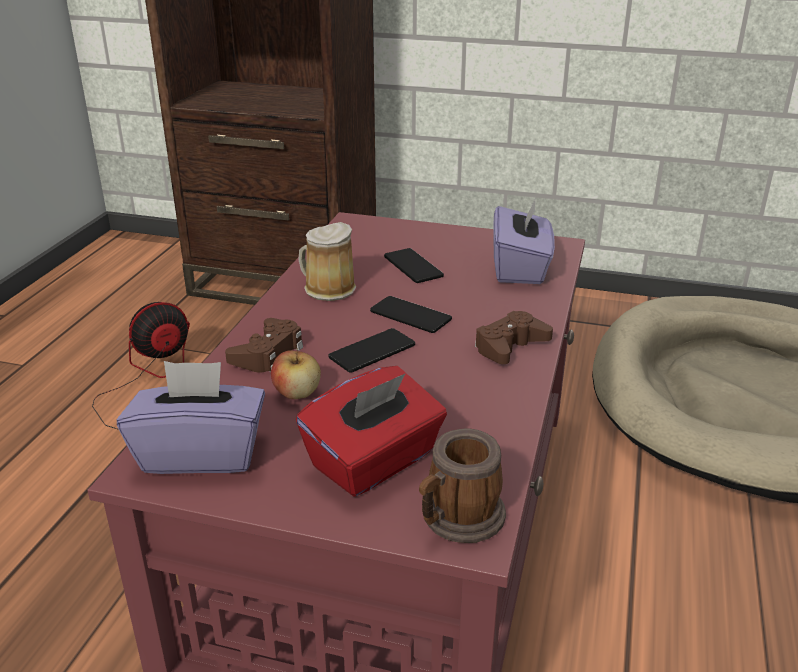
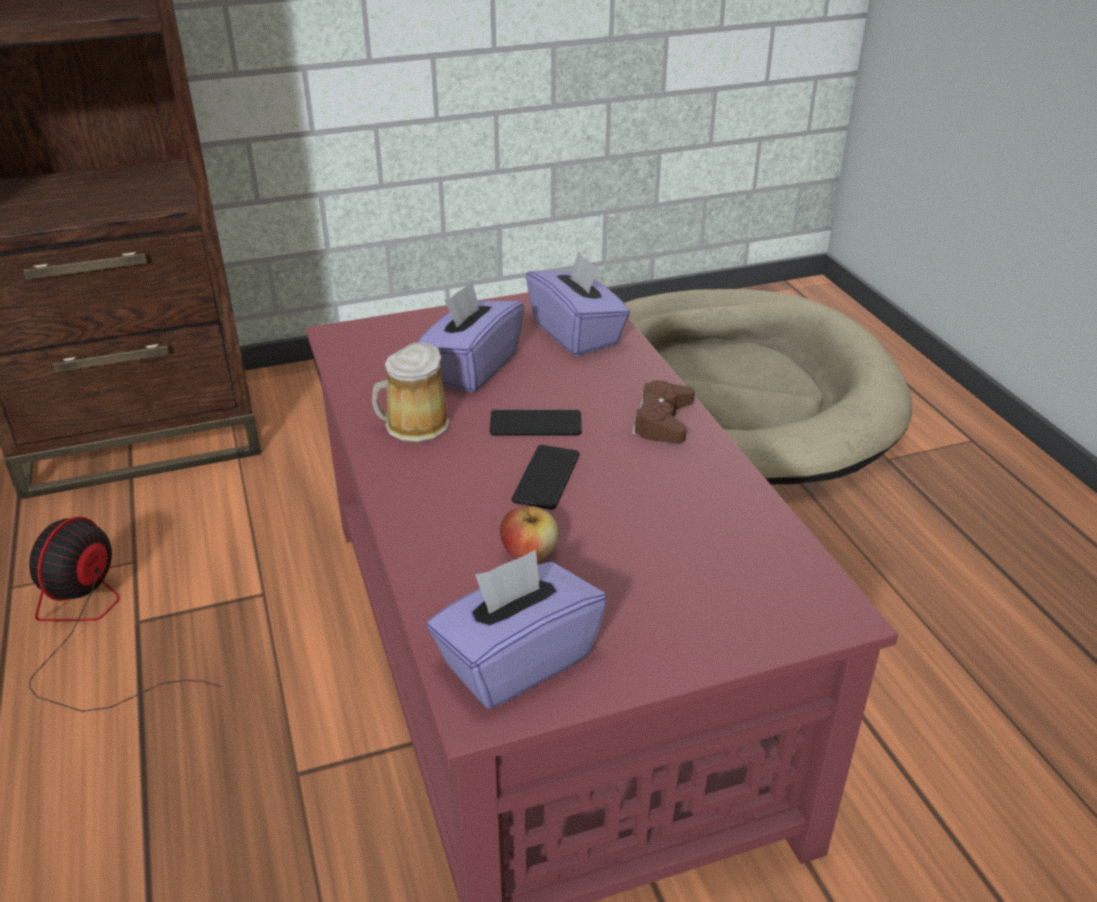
camera: 35 degrees left, 5 degrees up
brown game controller [225,318,303,372] -> none
red tissue box [296,366,447,497] -> none
phone [384,248,444,283] -> purple tissue box [417,281,524,392]
mug [419,428,506,543] -> none

